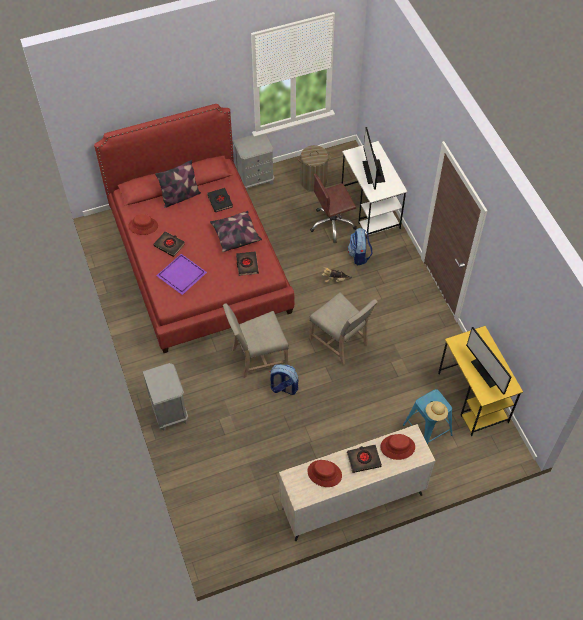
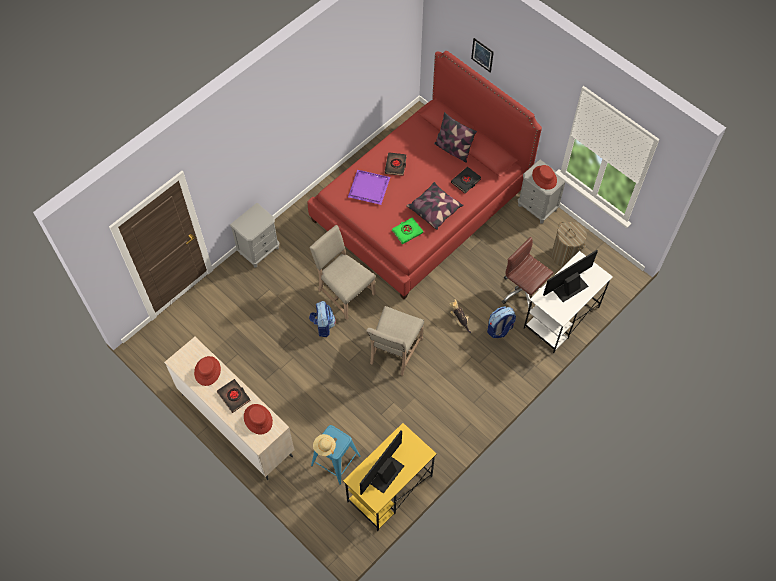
camera: 65 degrees right, 5 degrees up
red hat [128,214,158,235] -> red hat moved to [532,165,557,190]
black book [236,252,259,276] -> green book [392,217,423,244]
none -> picture [471,38,494,73]

